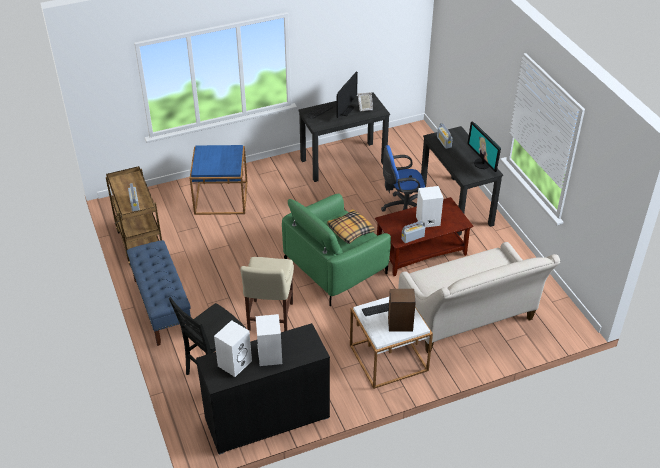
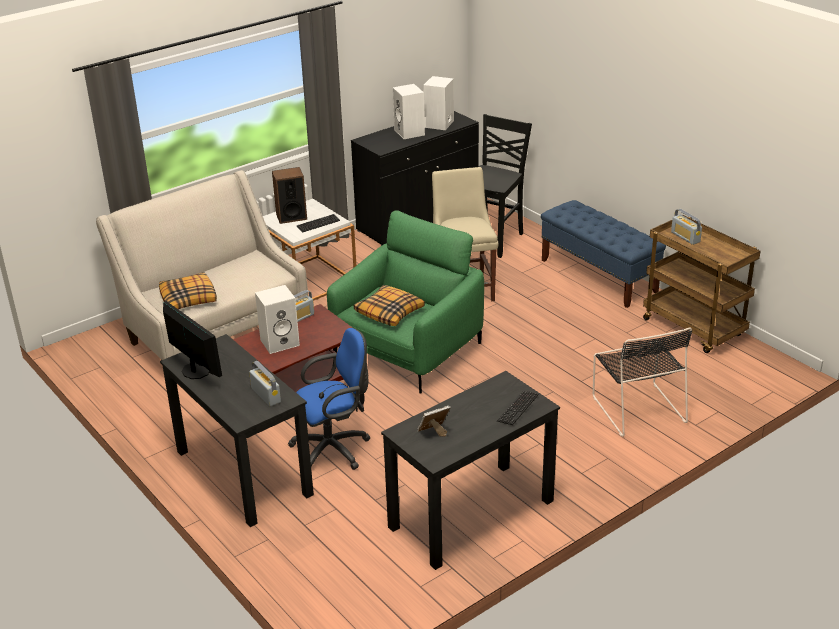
camera: 165 degrees right, 10 degrees down
blue side table [190,145,247,215] -> black chair [593,327,692,437]
monitor [337,72,358,118] -> none
none -> pillow [159,272,217,309]

